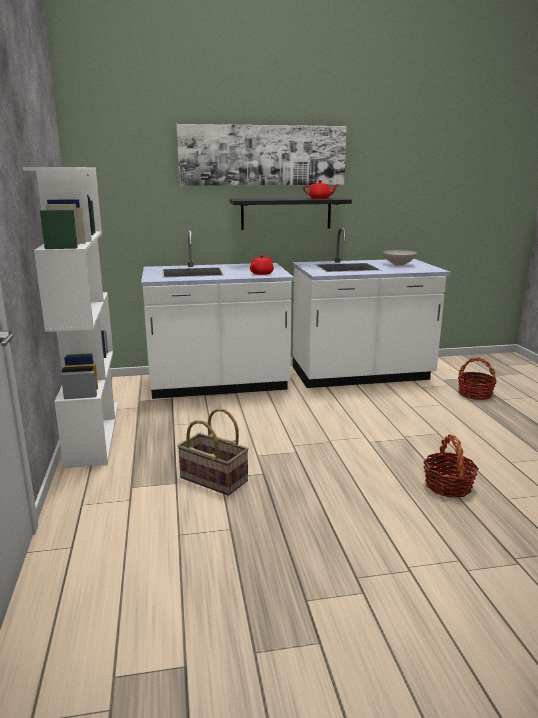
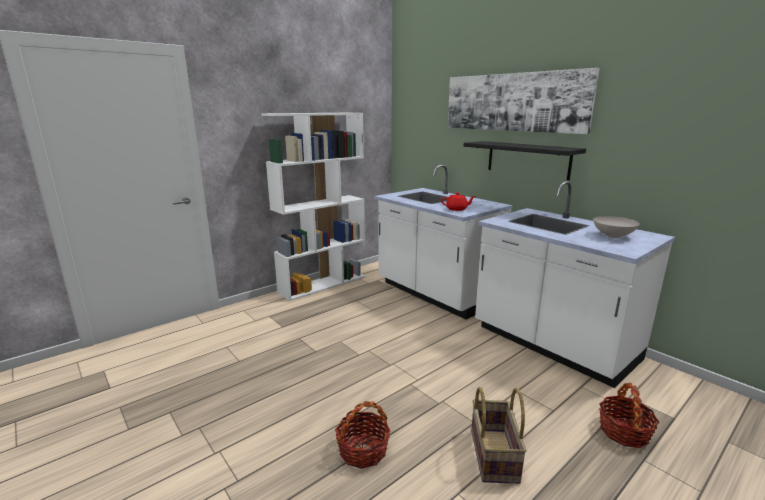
camera: 60 degrees right, 0 degrees up
basket [177,408,249,496] -> basket moved to [471,387,527,484]
red teapot [303,180,339,199] -> none

